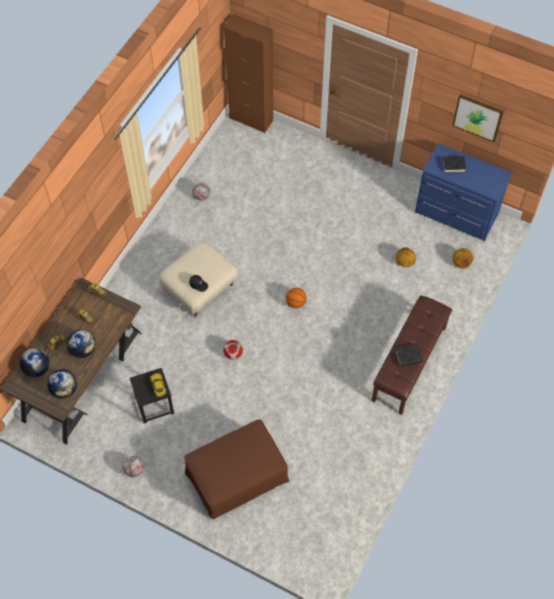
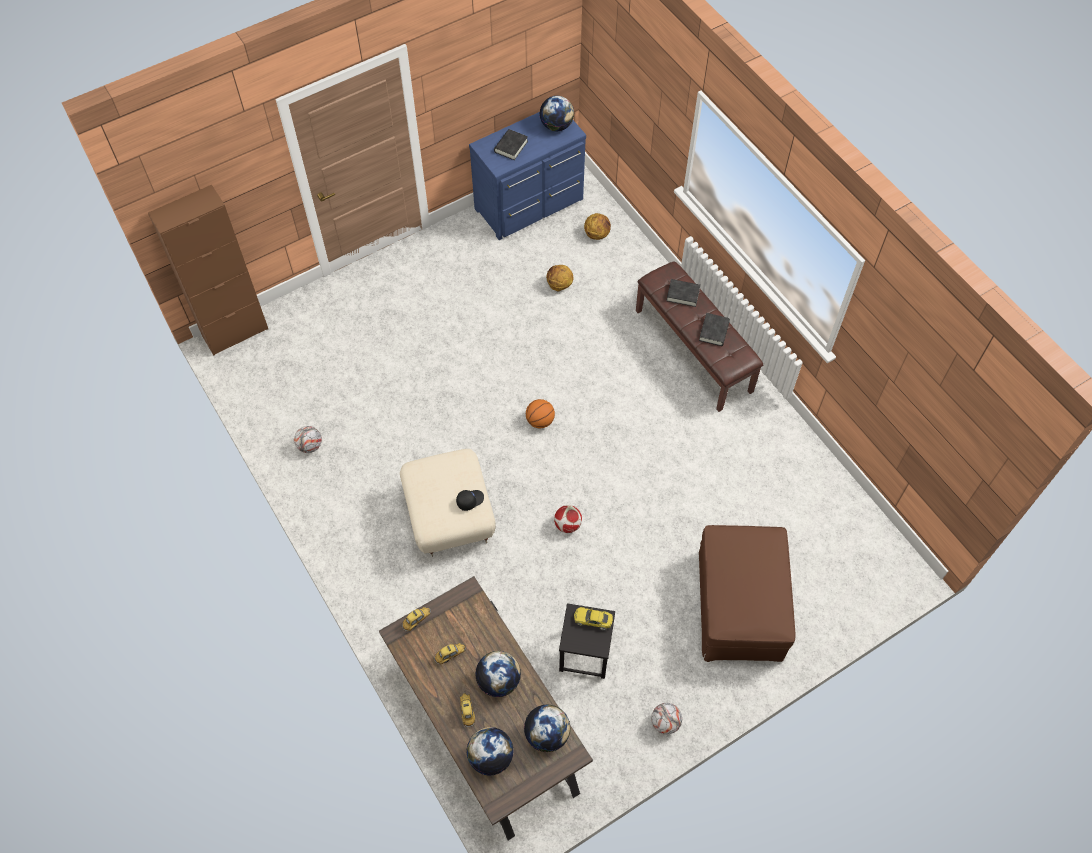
camera: 60 degrees left, 0 degrees up
picture [452,94,503,142] -> none
none -> globe [539,96,574,131]
none -> black book [666,279,701,307]

